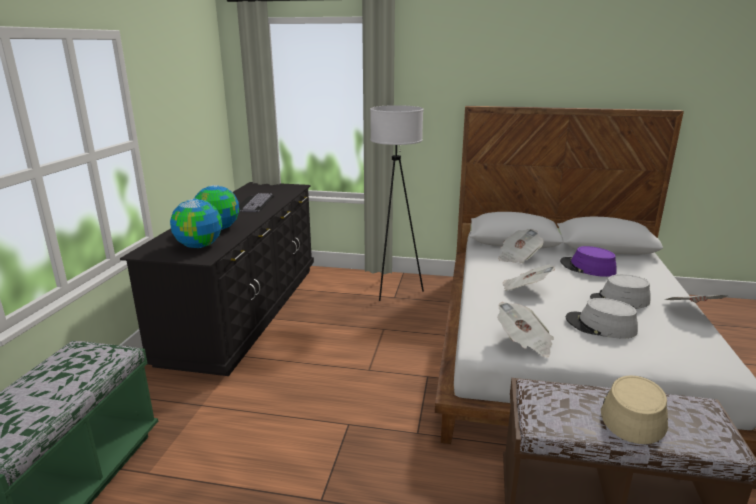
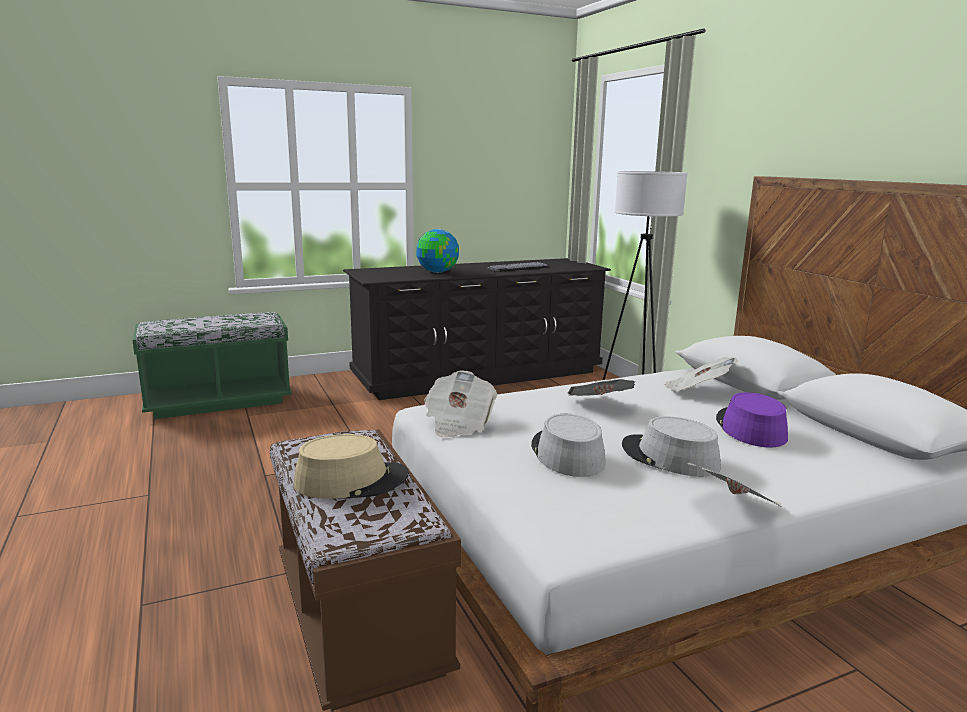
camera: 55 degrees right, 5 degrees down
globe [170,199,222,248] -> none

